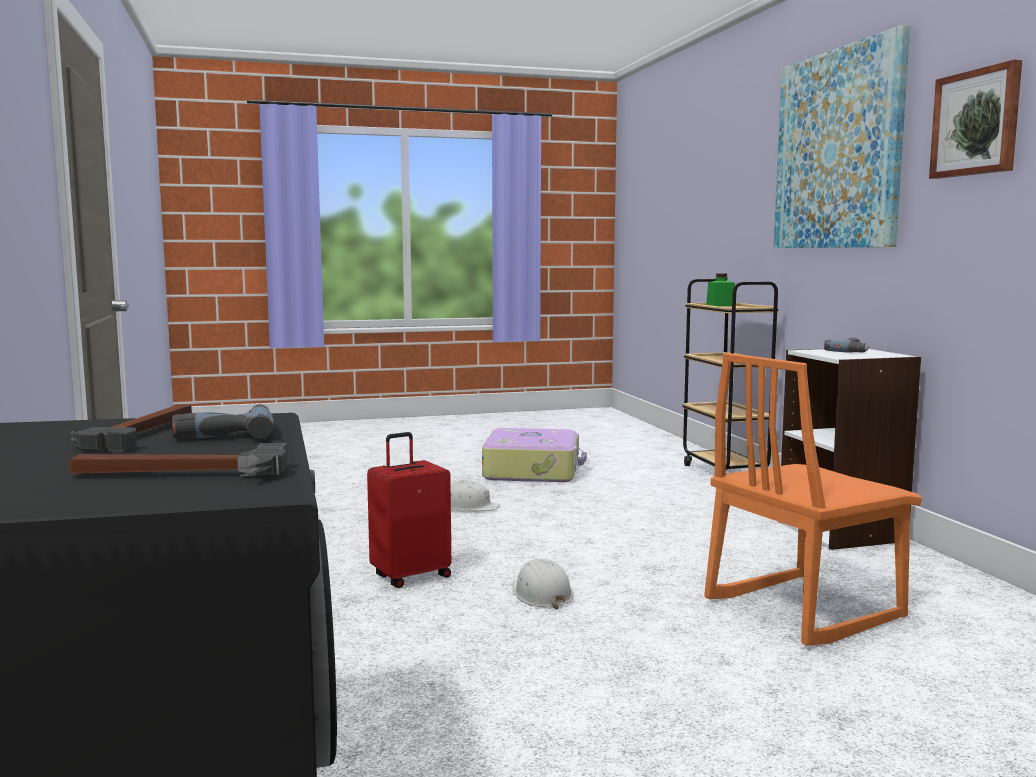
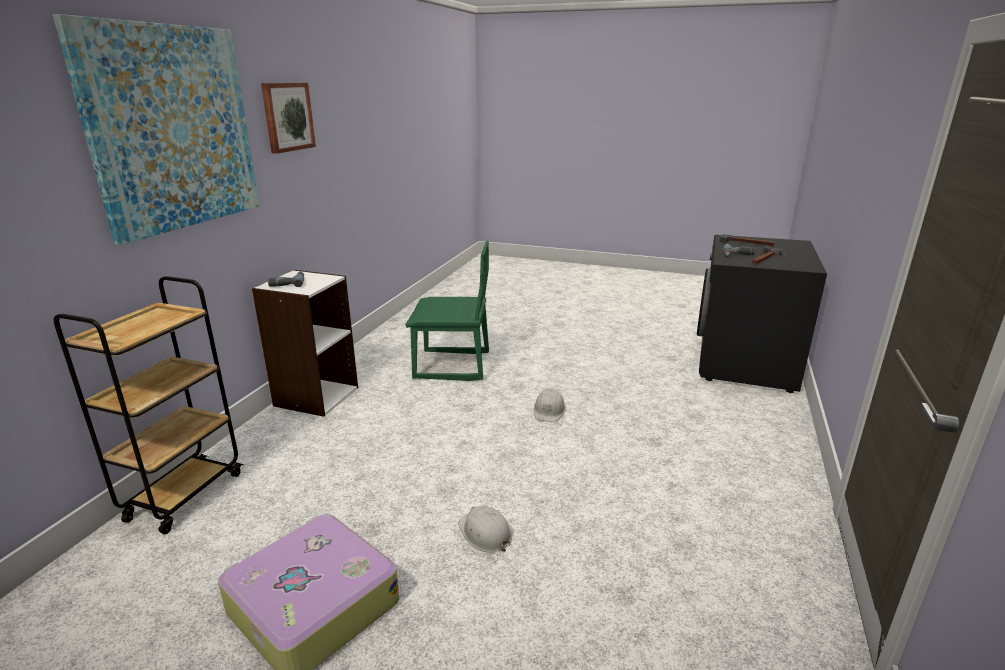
camera: 145 degrees left, 15 degrees up
red suitcase [367,432,451,588] -> none
orange chair [705,353,922,646] -> green chair [405,241,489,381]
green jar [706,273,735,307] -> none

